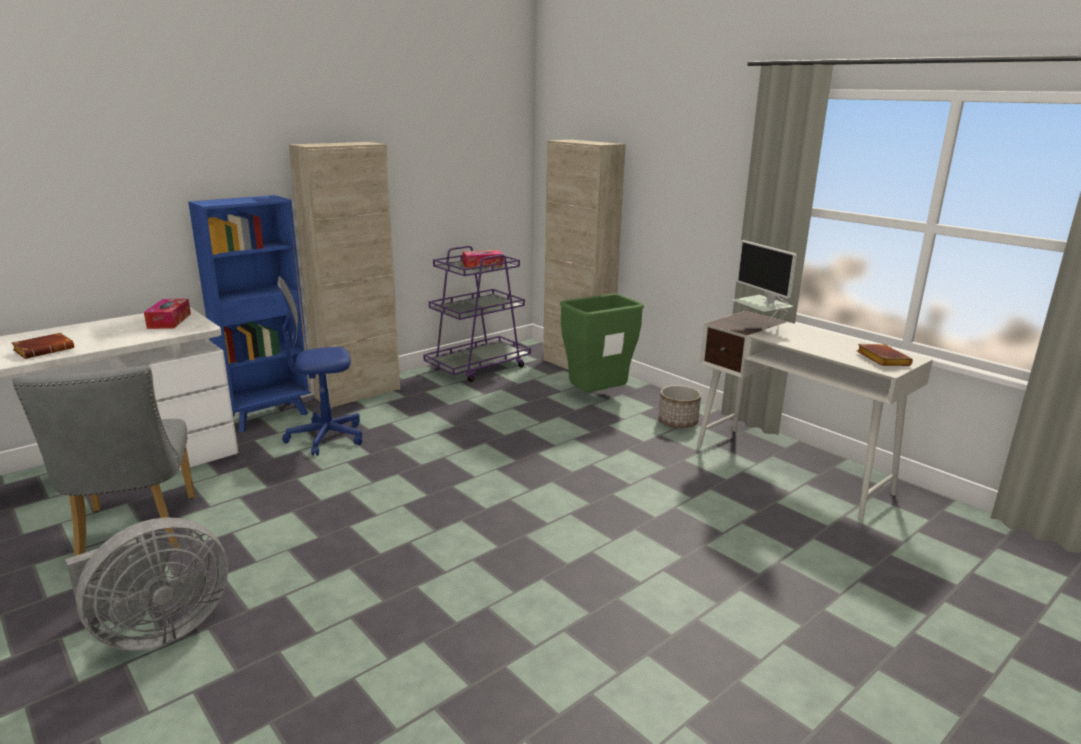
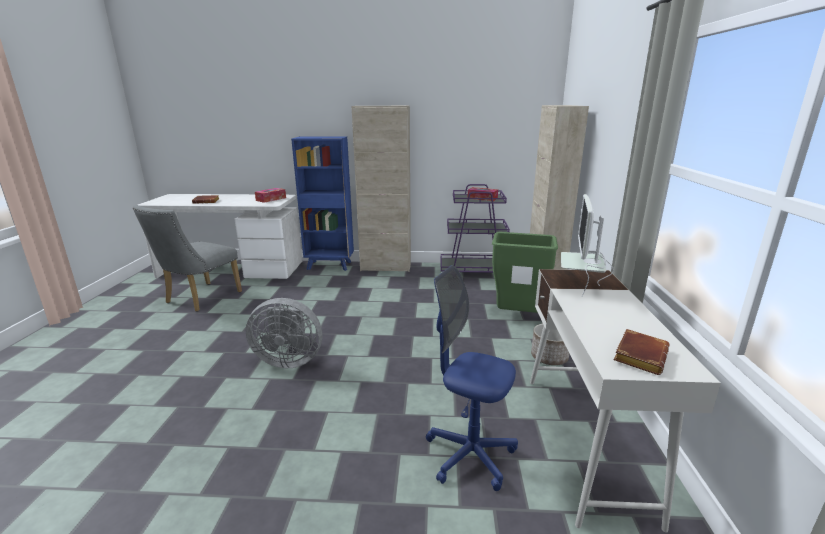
camera: 45 degrees right, 0 degrees up
grey fan [65,517,228,651] -> grey fan moved to [246,298,322,368]
blue office chair [277,276,362,456] -> blue office chair moved to [426,265,518,491]

